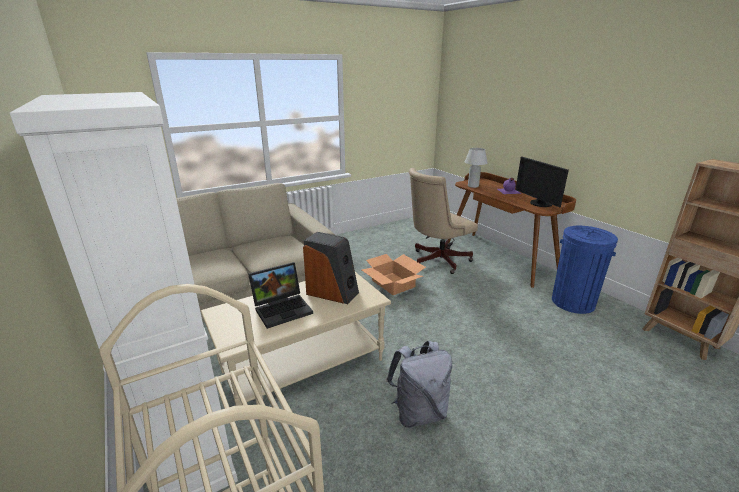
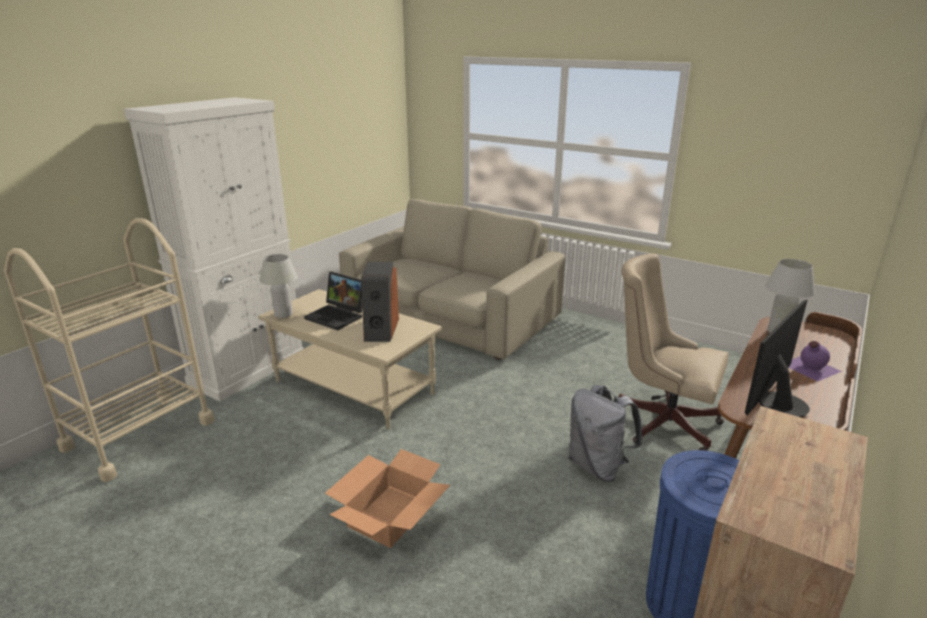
camera: 65 degrees right, 0 degrees up
cardboard box [362,254,426,295] -> cardboard box moved to [325,449,450,548]
grey backpack [386,341,452,428] -> grey backpack moved to [568,385,642,482]
none -> white table lamp [260,254,298,318]

